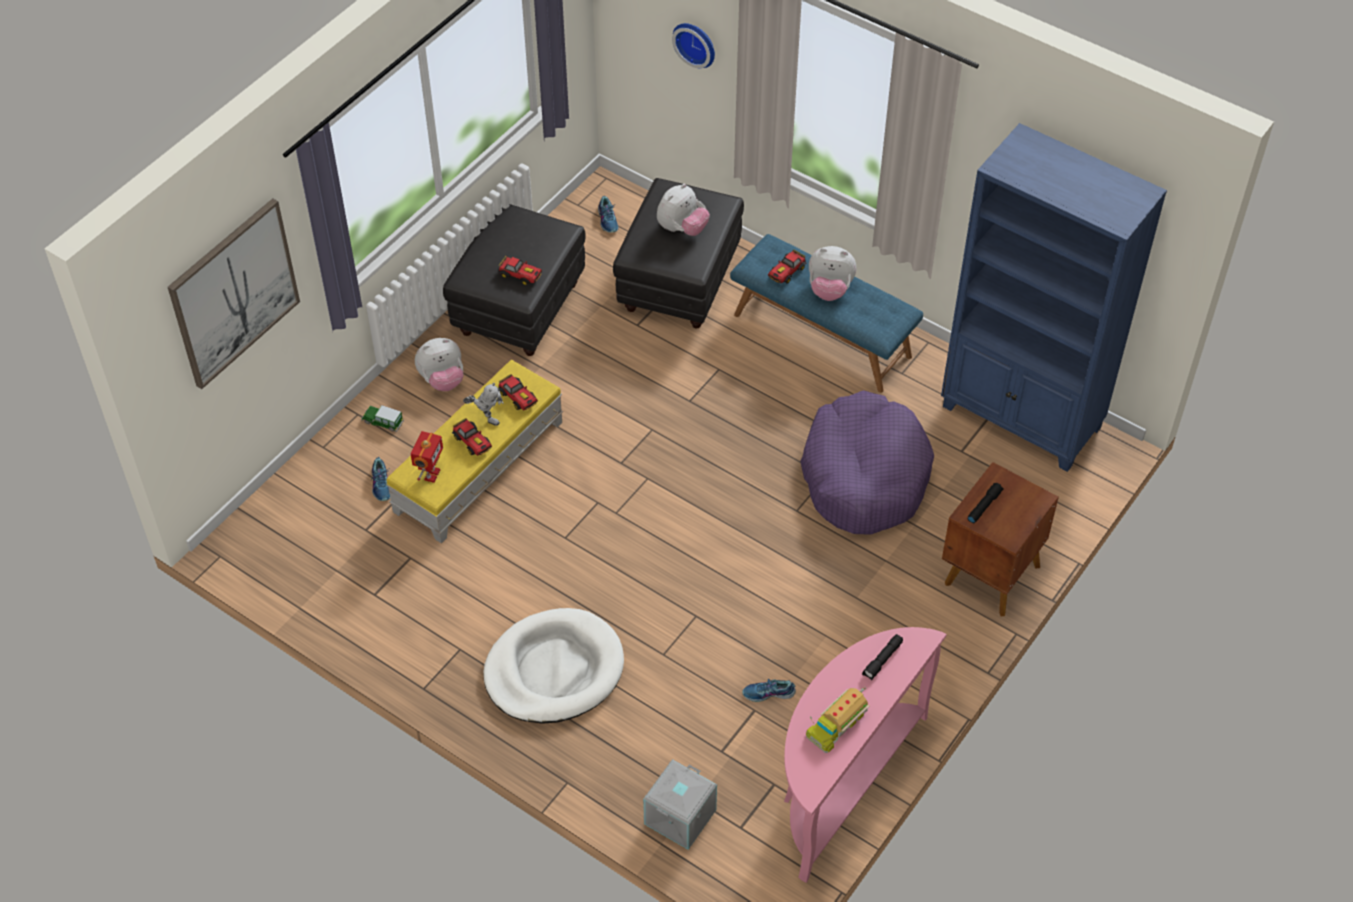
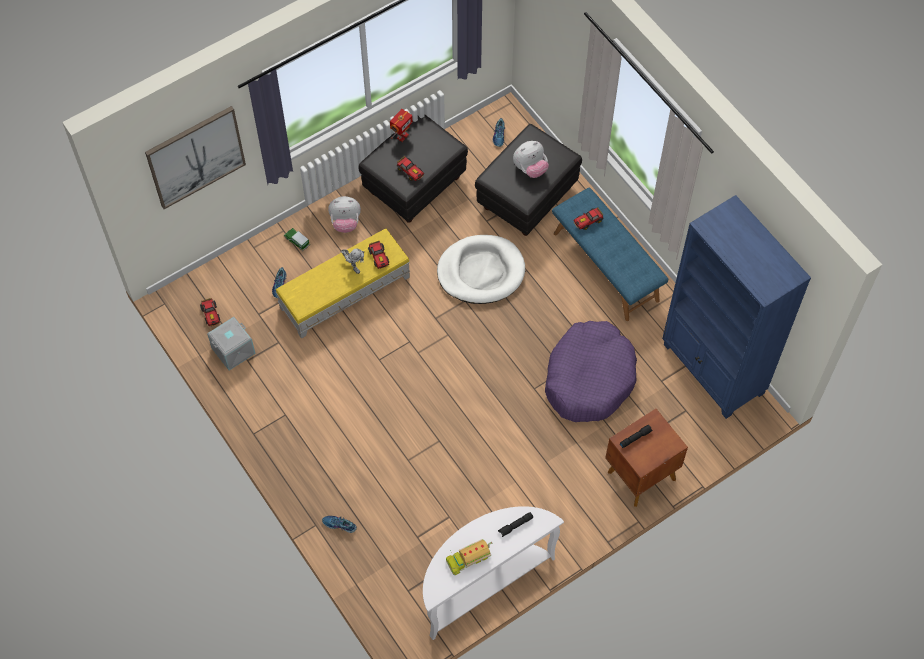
camera: 20 degrees right, 10 degrees up
toy robot [410,431,443,483] -> toy robot moved to [390,109,413,142]
toy car [452,418,492,456] -> toy car moved to [200,298,220,326]
white dog bed [484,608,624,724] -> white dog bed moved to [437,235,525,304]
grey storage box [643,759,717,850] -> grey storage box moved to [207,317,256,370]
wall clock [672,23,715,68] -> none
shoe [742,679,796,702] -> shoe moved to [322,516,357,533]
pink console table [784,627,947,883] -> white console table [423,506,564,640]
plush toy [809,246,856,301] -> none

